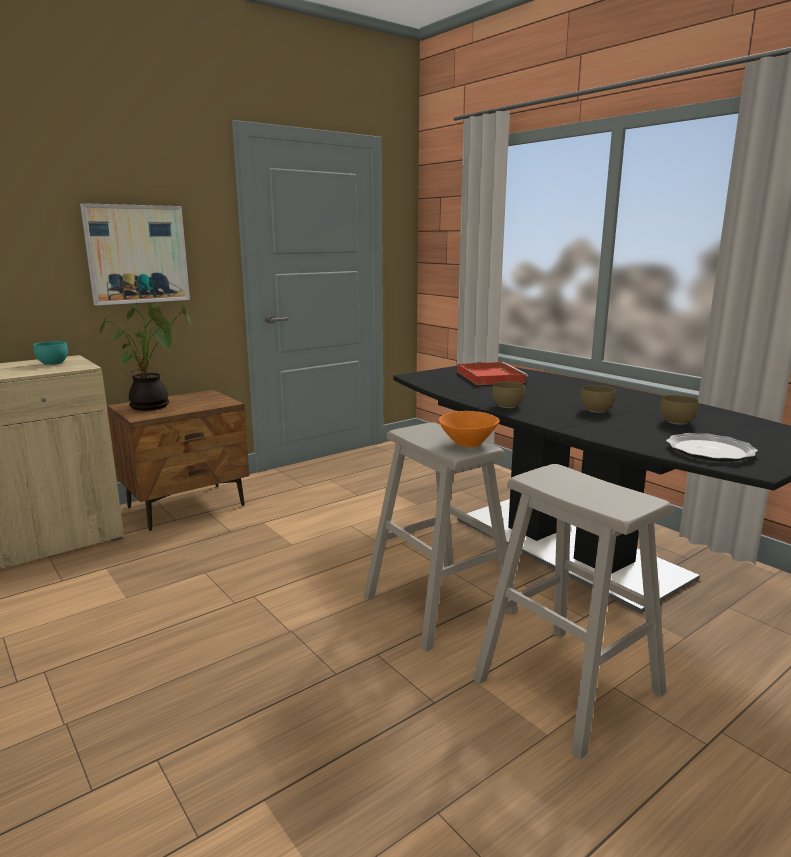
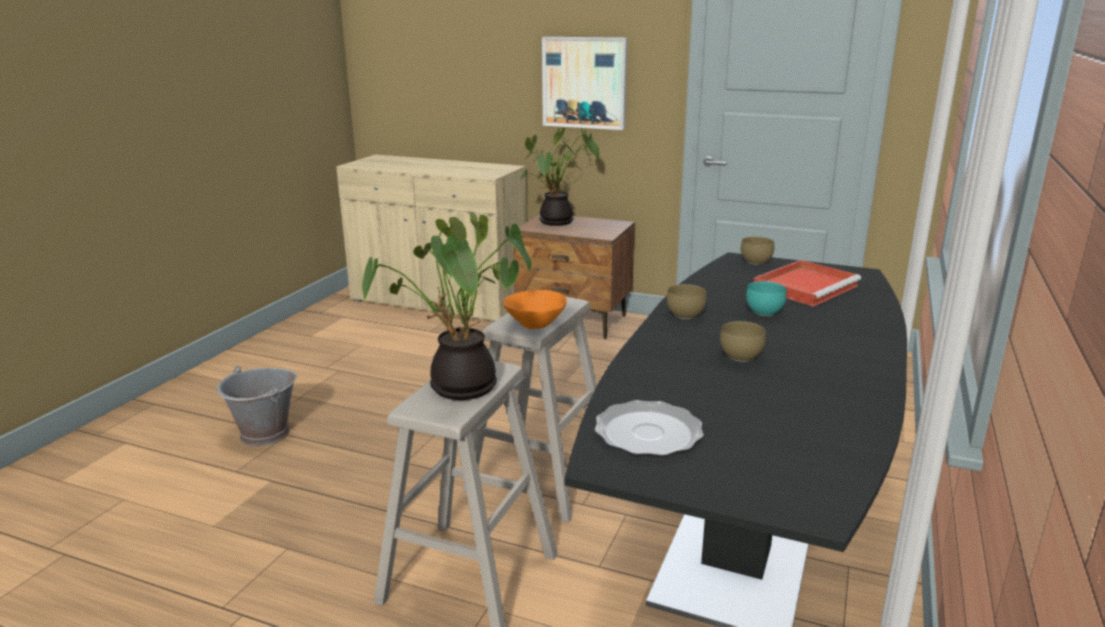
camera: 60 degrees right, 5 degrees up
turquoise bowl [33,341,68,365] -> turquoise bowl moved to [746,281,787,316]
brown bowl [660,395,699,425] -> brown bowl moved to [741,237,775,265]
none -> grey bucket [217,366,297,446]
none -> potted plant [362,213,532,400]

